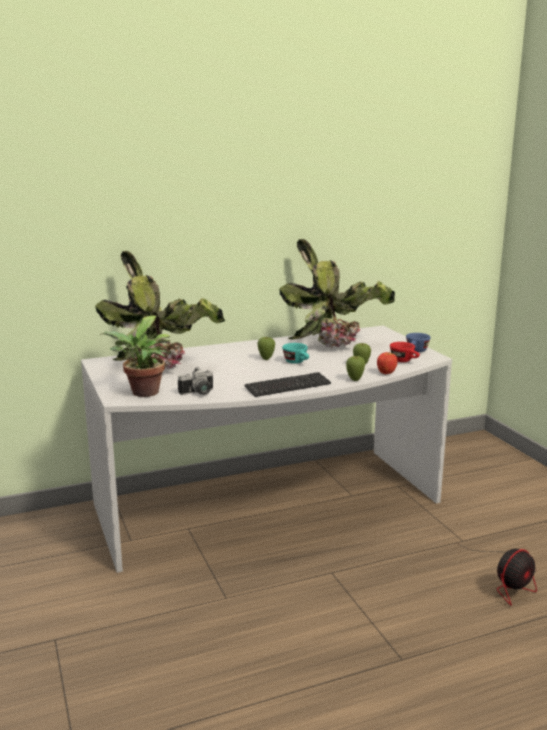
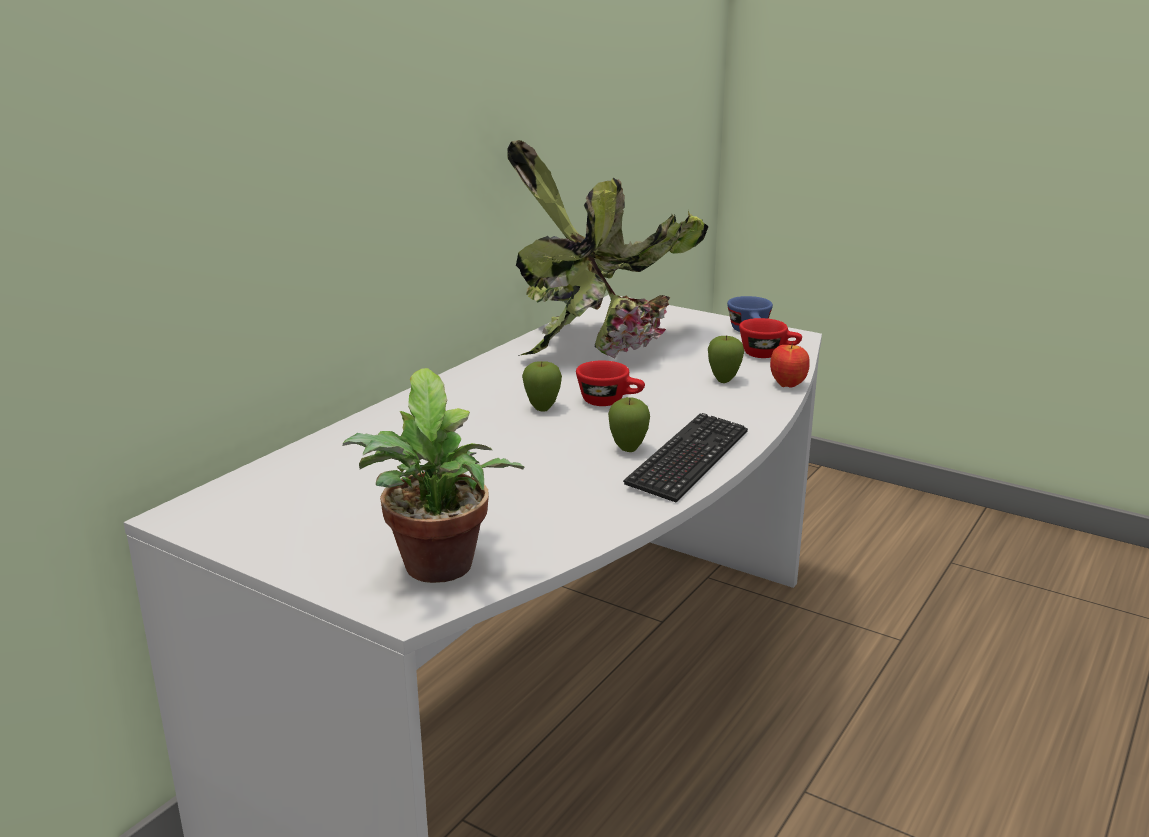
camera: 35 degrees left, 5 degrees up
potted plant [95,251,225,370] -> none
camera [178,367,213,395] -> none
turquoise cup [282,343,309,364] -> red cup [576,361,645,406]
apple [346,356,365,381] -> apple moved to [608,397,650,452]
fan [457,543,537,606] -> none

